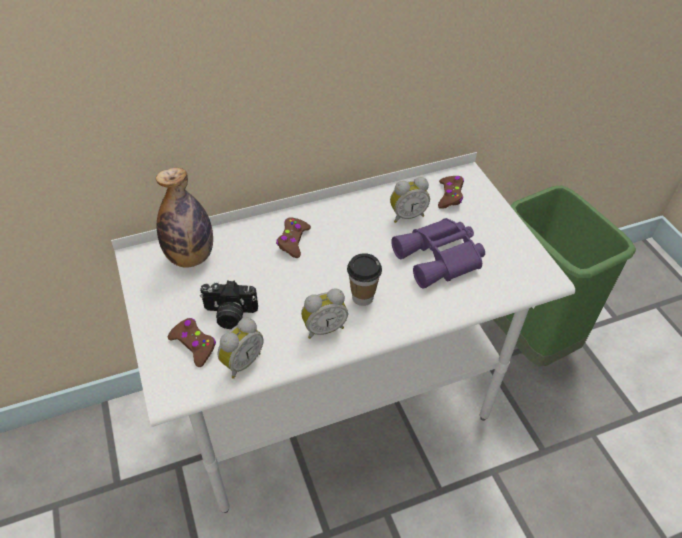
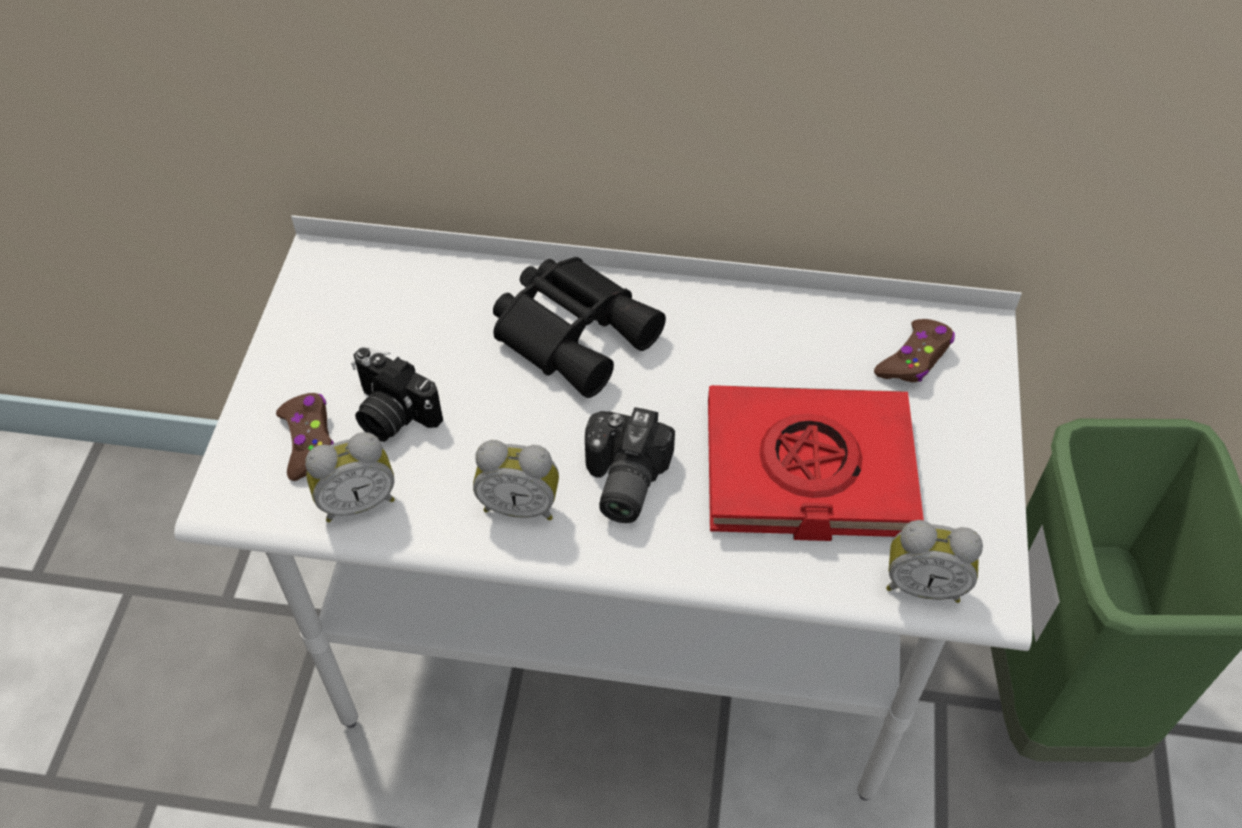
camera: 30 degrees right, 5 degrees up
bottle [156,168,213,268] -> none
brown game controller [276,217,311,258] -> black binoculars [493,257,666,398]
cup [347,253,382,306] -> camera [585,407,675,523]
alarm clock [390,177,430,223] -> alarm clock moved to [886,520,983,603]
purple binoculars [391,218,485,289] -> red book [708,385,924,541]

